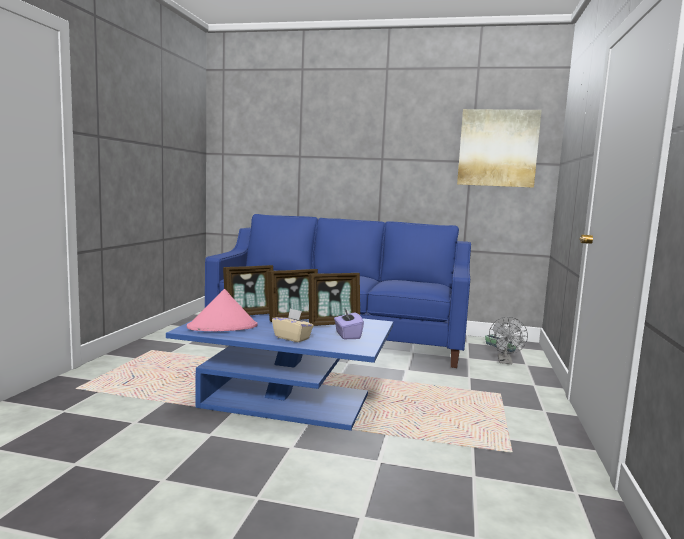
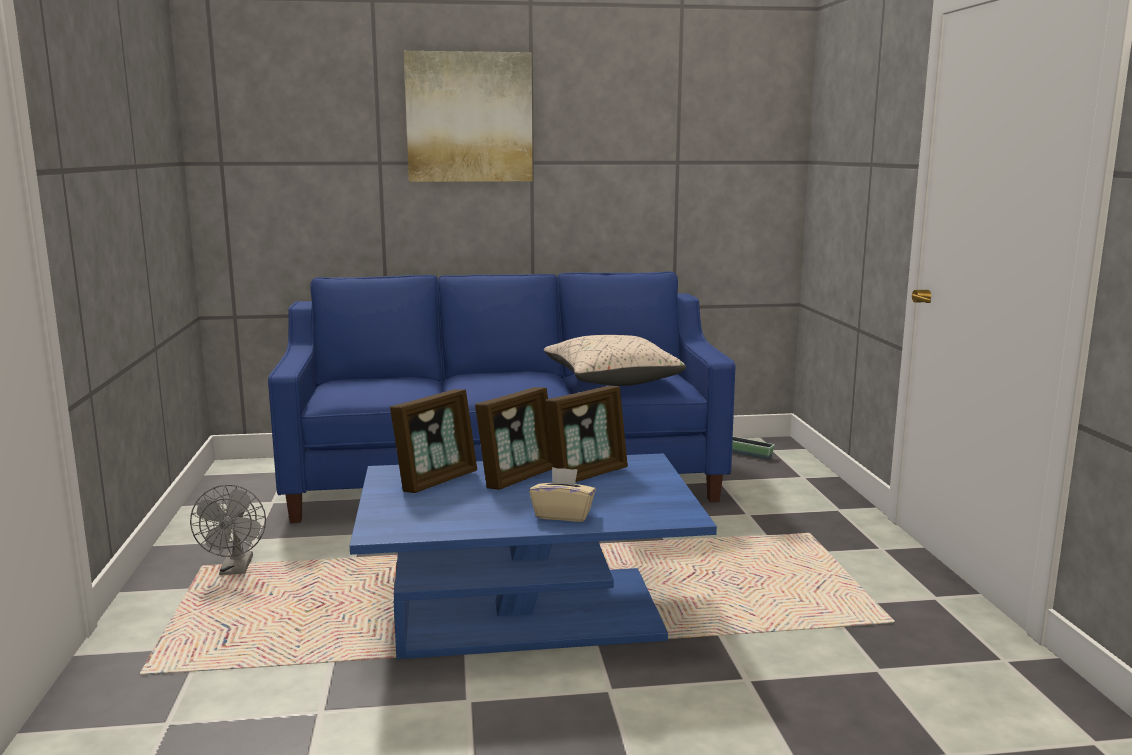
camera: 20 degrees left, 5 degrees up
pink hat [187,289,258,331] -> none
purple tissue box [334,309,364,339] -> none
picture [457,109,542,188] -> picture moved to [404,51,533,182]
grey fan [489,317,528,364] -> grey fan moved to [190,484,266,575]
none -> beige pillow [544,335,686,386]

